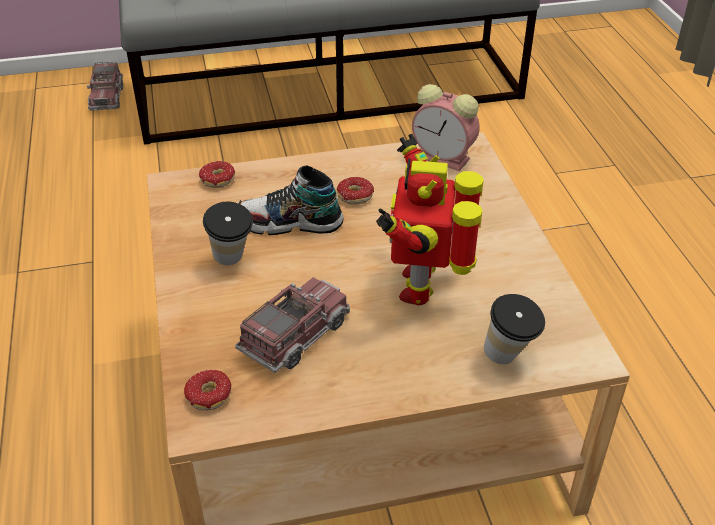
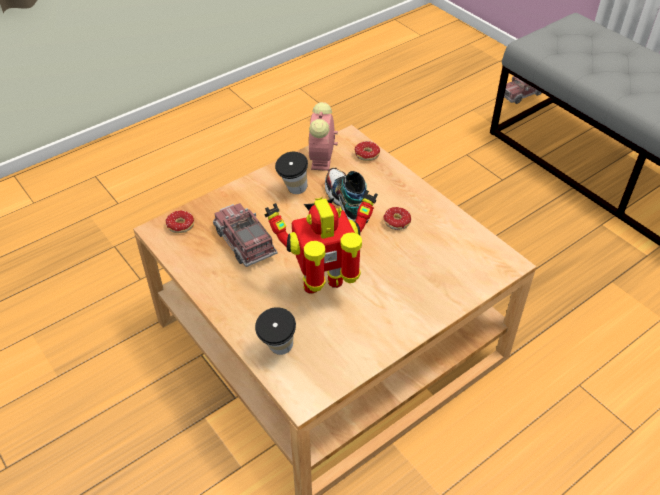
camera: 65 degrees right, 5 degrees up
toy truck [235,277,350,373] -> toy truck turned 135 degrees counterclockwise [213,203,278,267]
alarm clock [412,84,480,171] -> alarm clock moved to [309,102,338,171]

